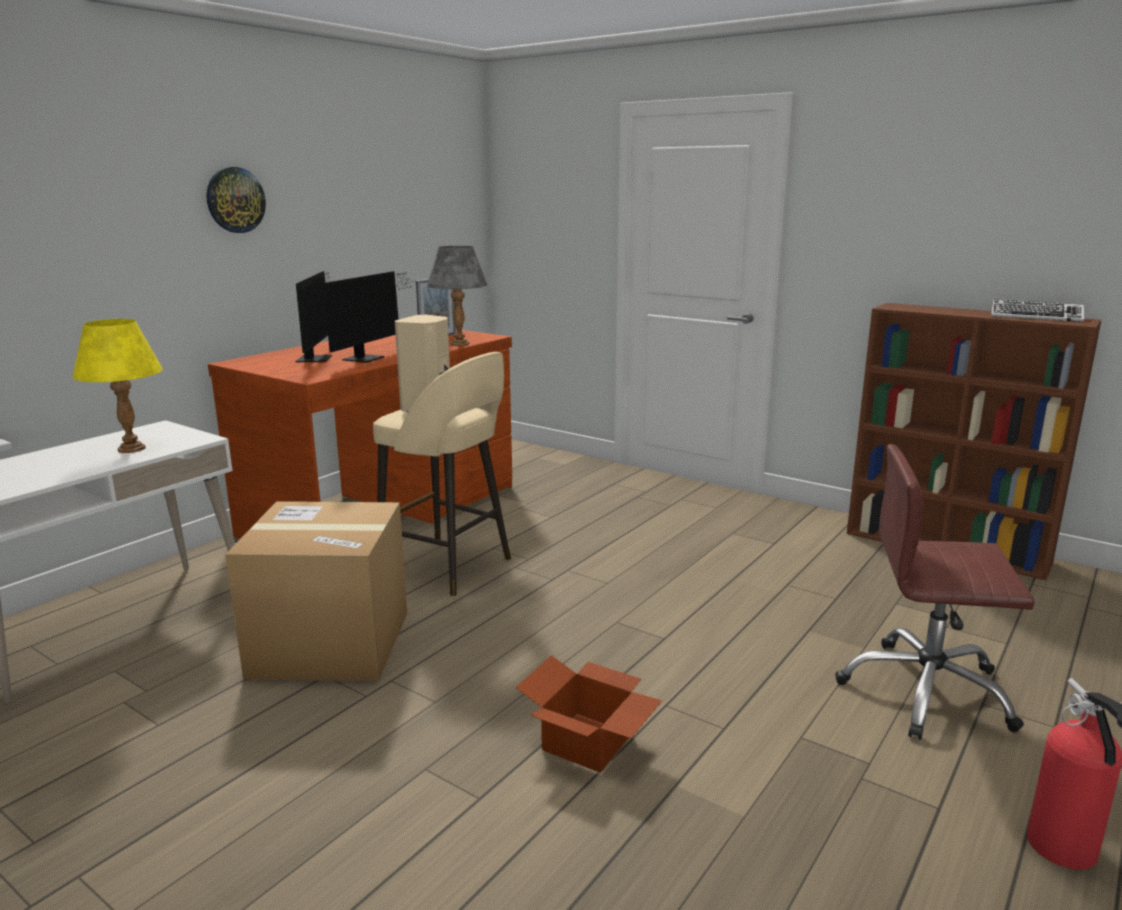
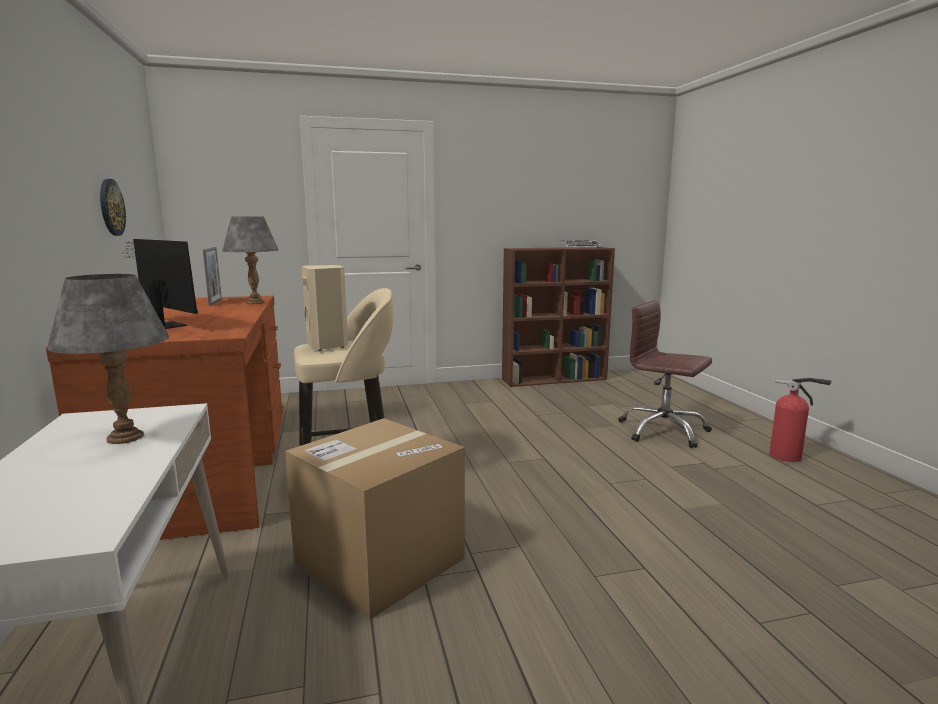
camera: 50 degrees left, 5 degrees down
yellow table lamp [73,319,163,453] -> grey table lamp [47,274,169,444]
wall clock [207,167,266,233] -> wall clock moved to [100,179,126,236]
monitor [323,271,415,363] -> none
cardboard box [515,655,662,773] -> none
brown office chair [835,444,1035,740] -> brown office chair turned 75 degrees clockwise [618,300,712,448]

